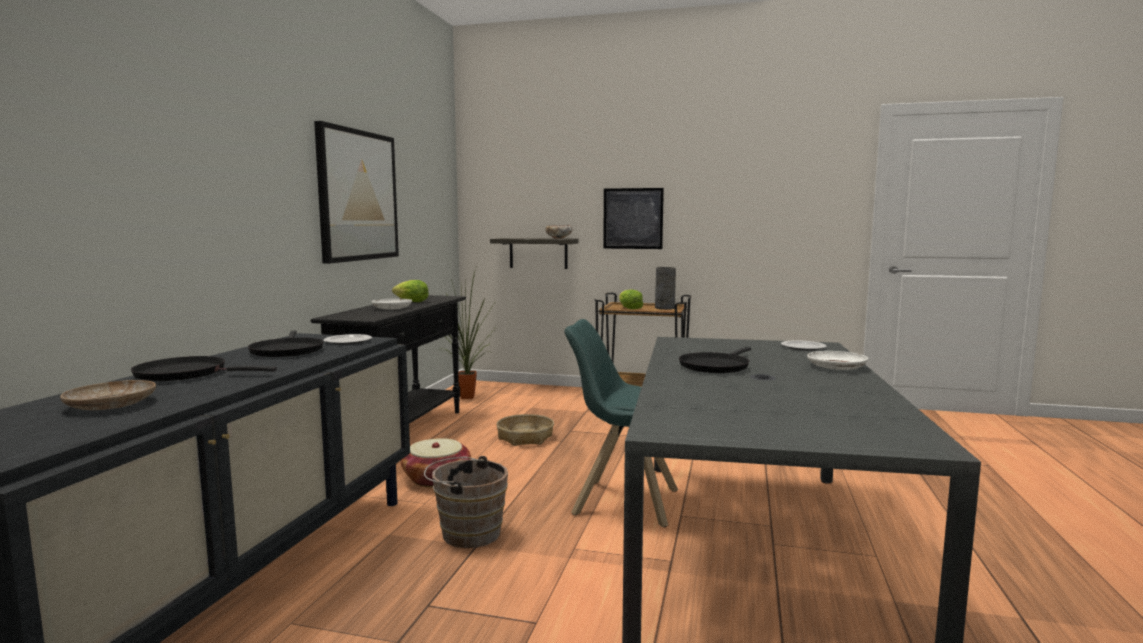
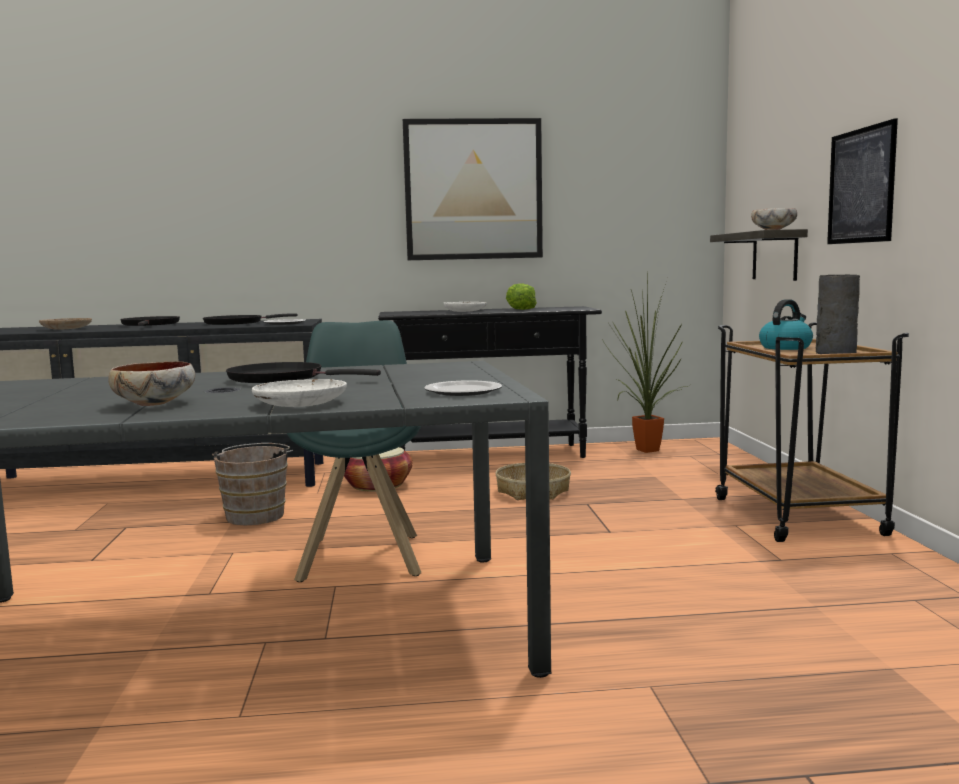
camera: 70 degrees right, 0 degrees up
lettuce [619,289,643,309] -> kettle [759,299,813,350]
none -> bowl [108,361,195,406]

